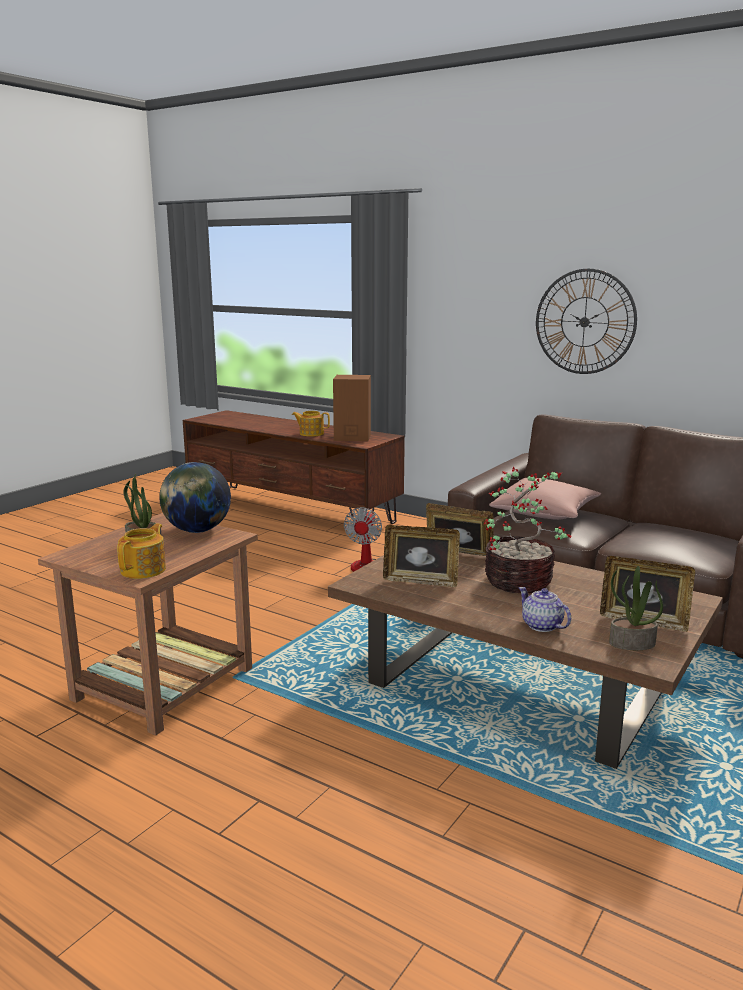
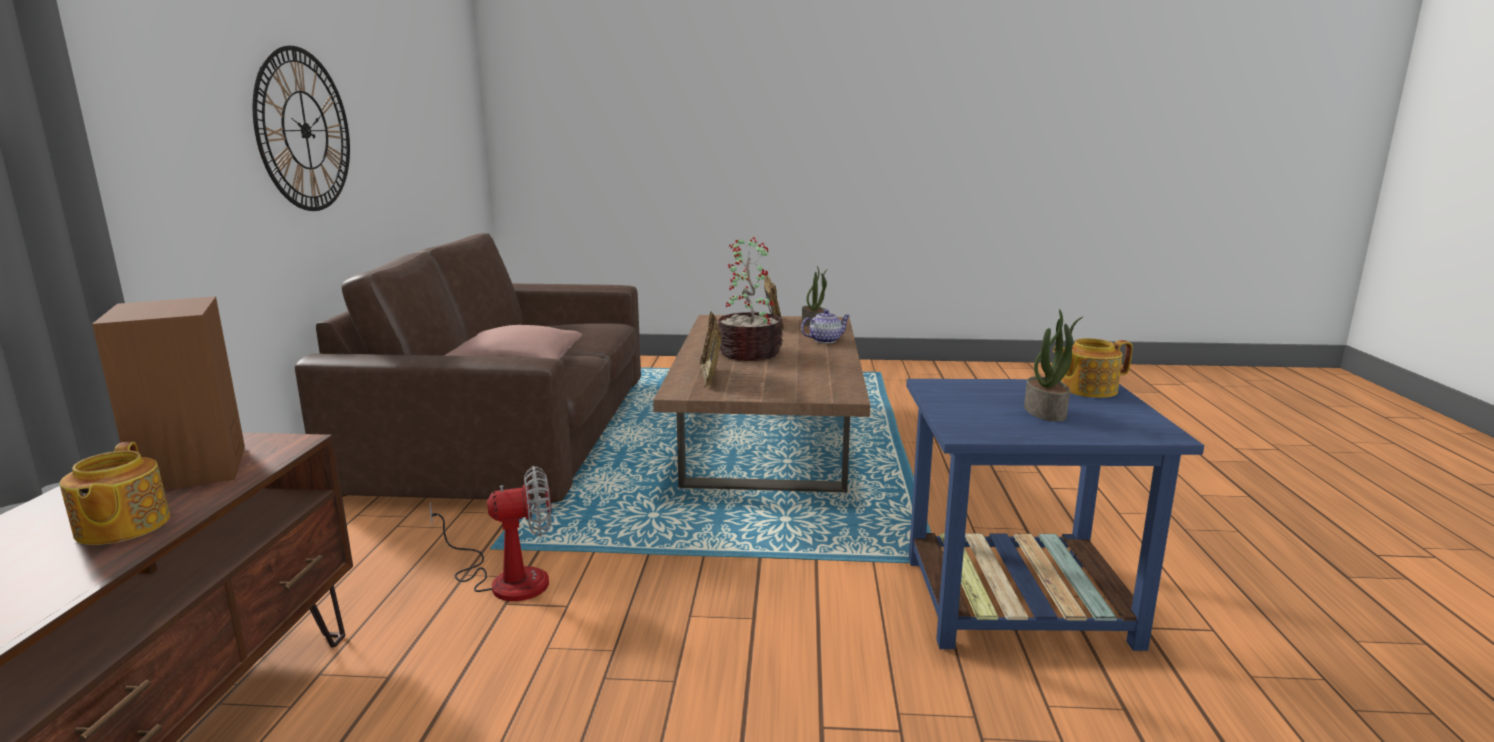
camera: 120 degrees left, 0 degrees up
brown side table [38,513,258,736] -> blue side table [906,379,1204,651]
globe [159,462,231,533] -> none
picture frame [383,525,460,587] -> none
teapot [519,587,571,632] -> teapot turned 135 degrees counterclockwise [801,309,851,343]

